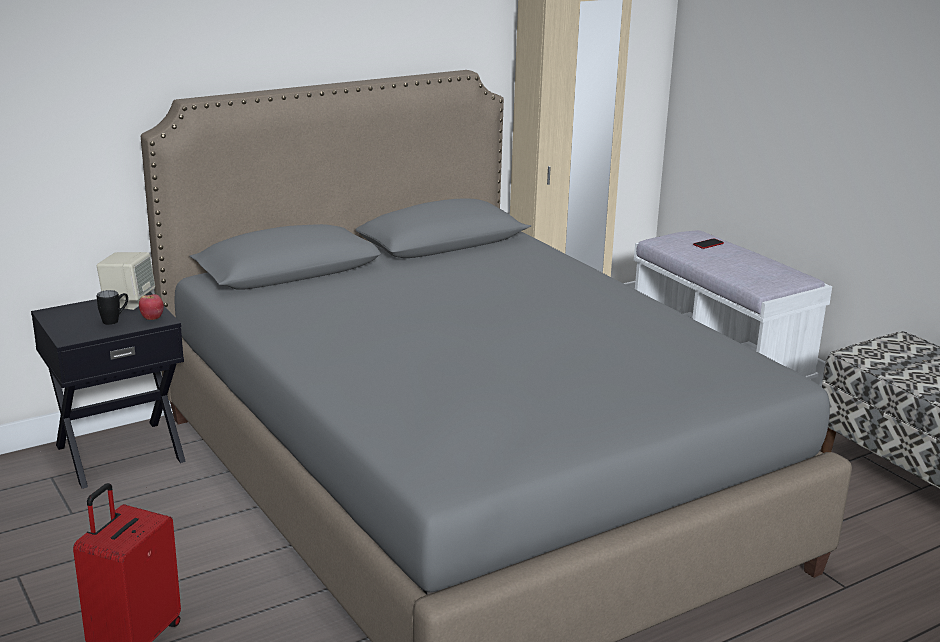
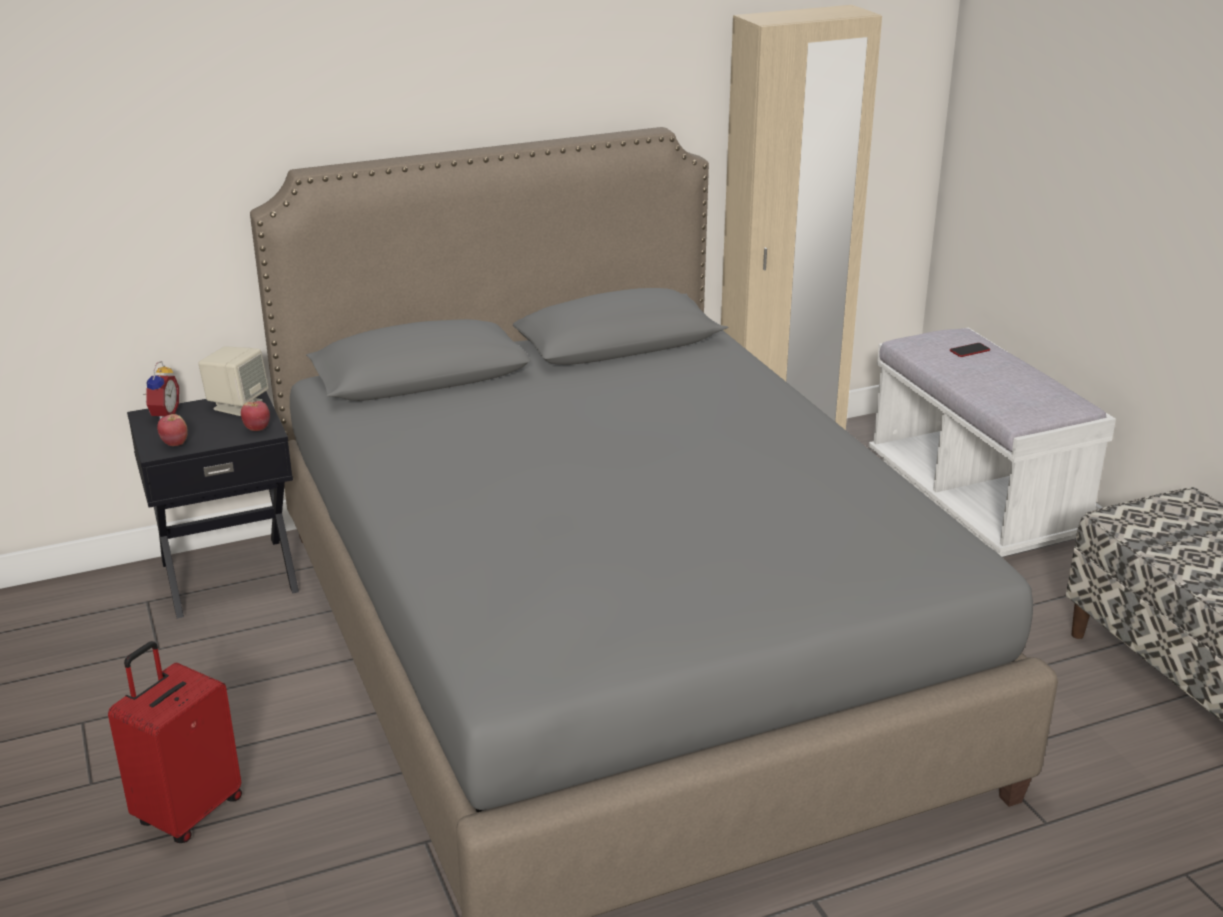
camera: 10 degrees right, 5 degrees up
black mug [97,290,128,325] -> none
none -> alarm clock [145,361,179,419]
none -> apple [157,414,188,446]

